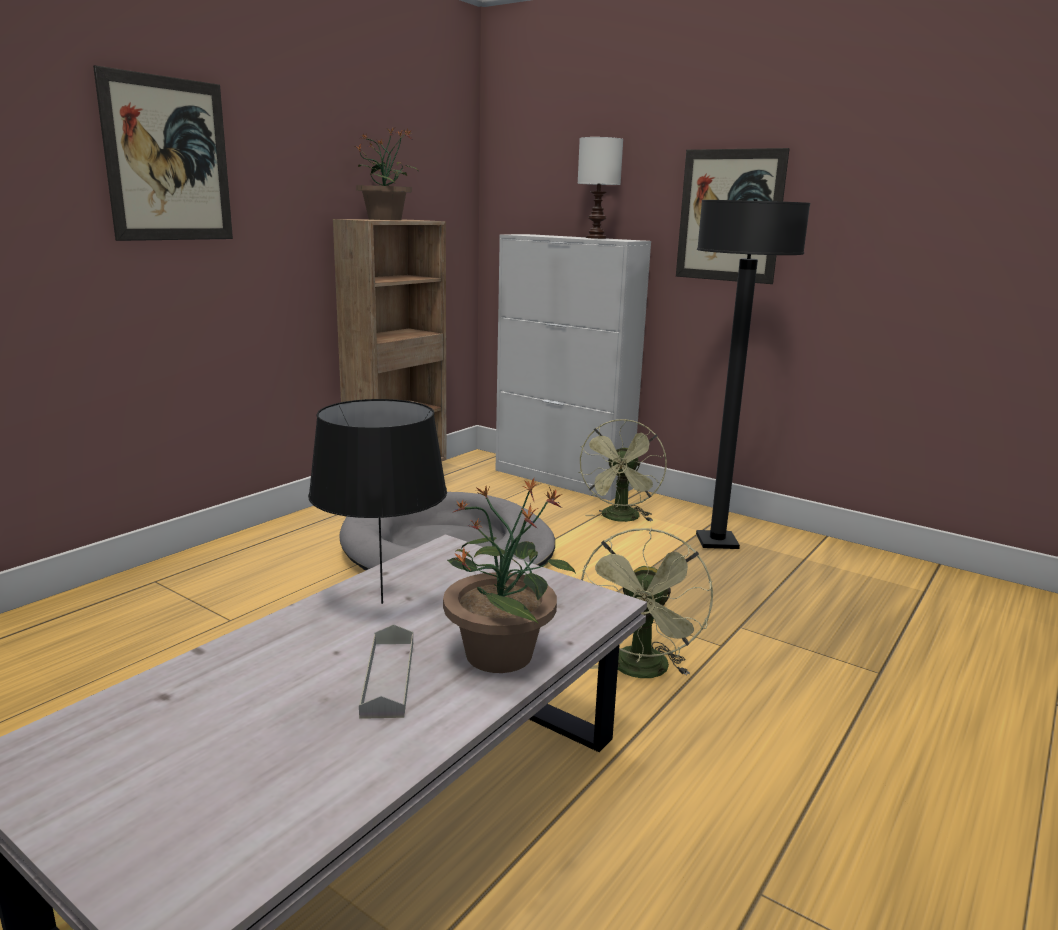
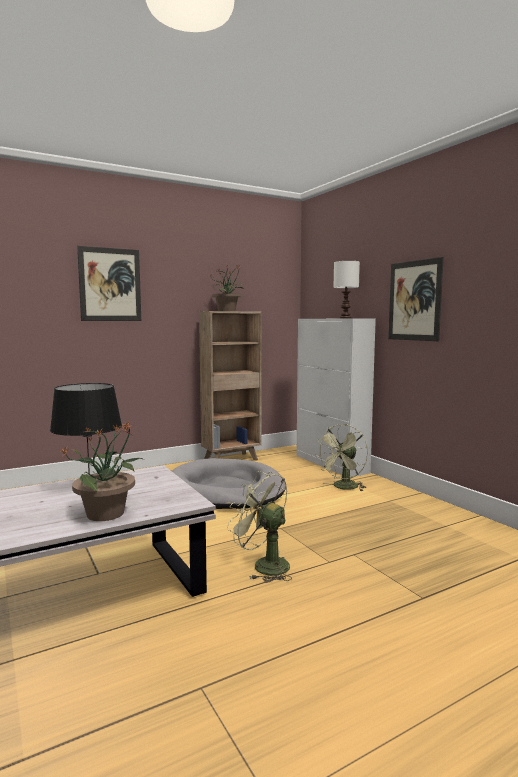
camera: 25 degrees right, 10 degrees down
grey tray [359,624,413,719] -> none
green fan [581,528,713,678] -> green fan turned 90 degrees clockwise [227,471,292,583]
black floor lamp [696,199,811,549] -> none

